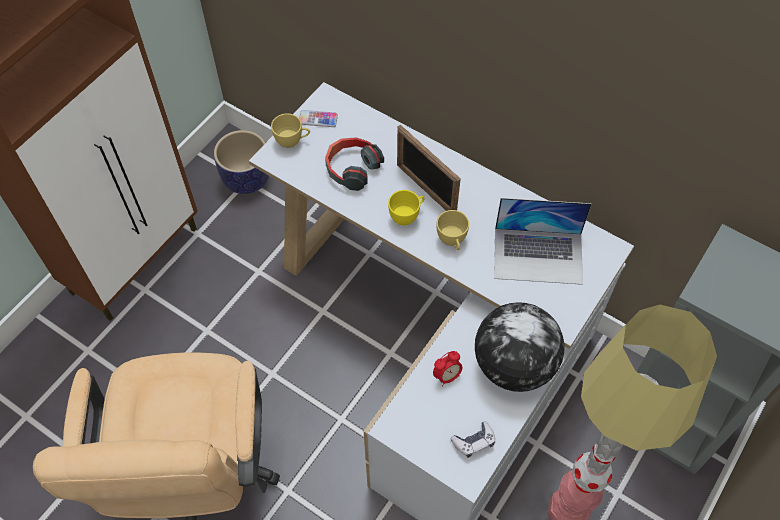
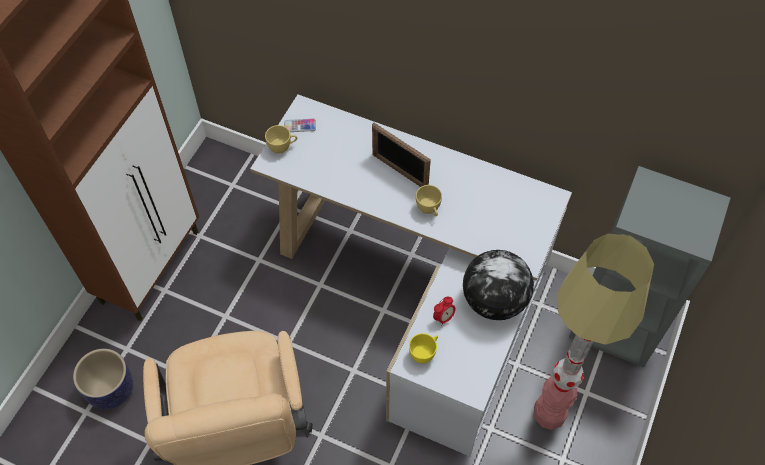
camera: 10 degrees left, 0 degrees up
planter [214,130,269,194] -> planter moved to [73,348,134,409]
headphones [325,137,384,191] -> none
yellow cup [388,190,425,226] -> yellow cup moved to [409,333,438,364]
game controller [451,421,495,458] -> none
laptop [494,198,591,285] -> none

